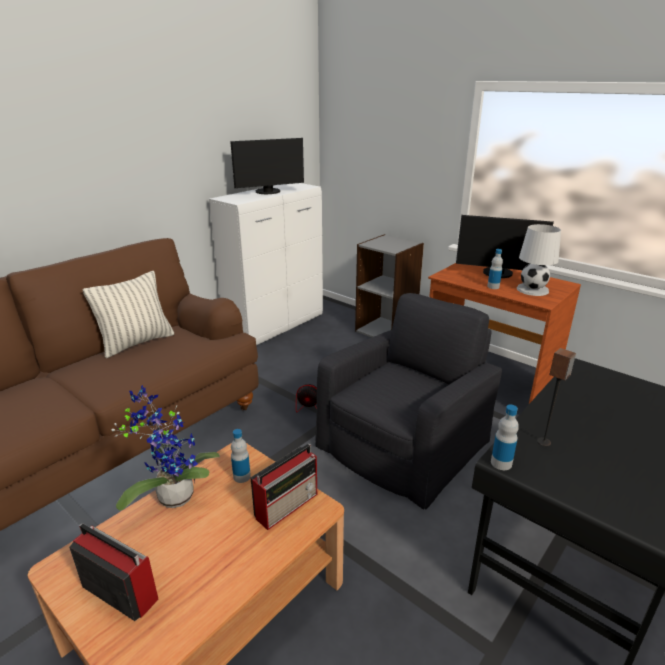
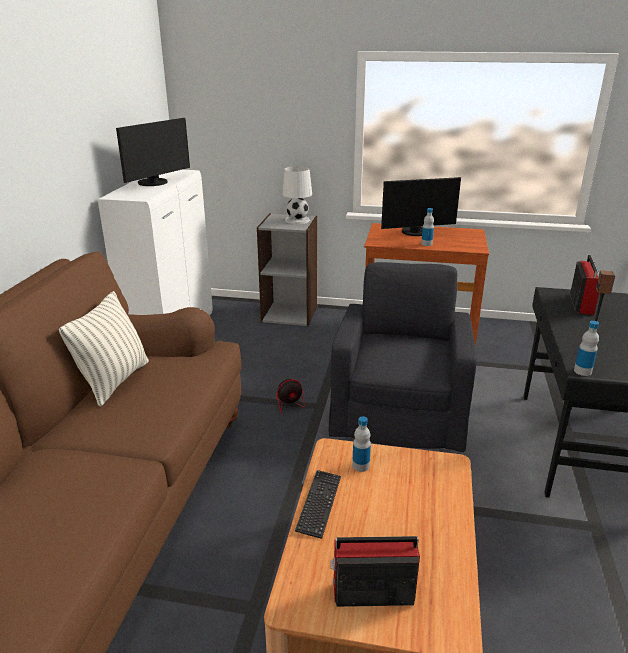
camera: 30 degrees left, 0 degrees up
potted plant [111,385,220,511] -> keyboard [295,470,341,539]
radio [250,444,317,530] -> radio moved to [570,255,599,315]
white table lamp [517,224,561,296] -> white table lamp moved to [282,166,312,224]

